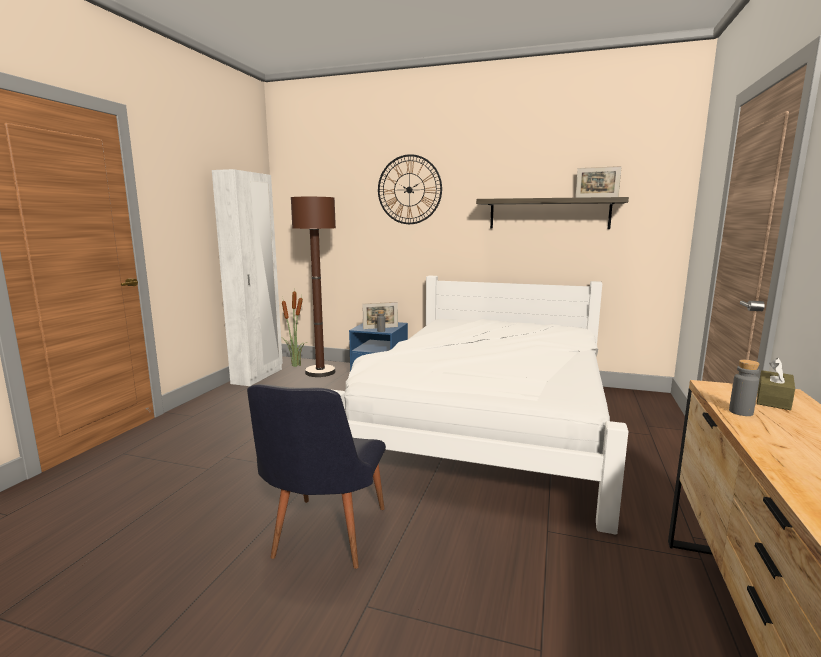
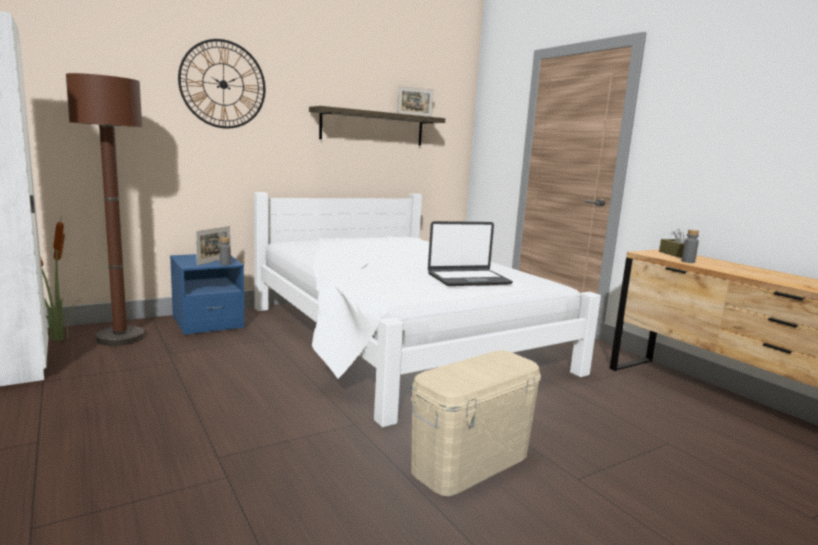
camera: 50 degrees left, 0 degrees up
black chair [247,384,386,569] -> beige storage box [410,350,541,496]
none -> laptop [428,221,513,286]

